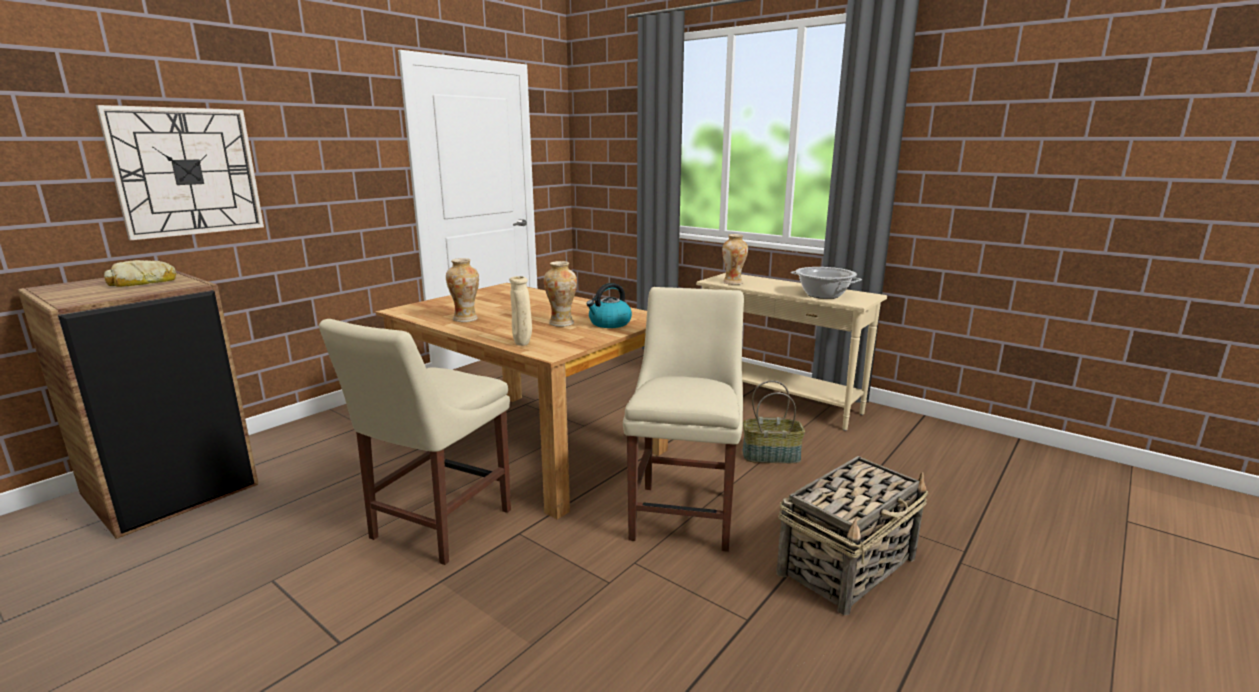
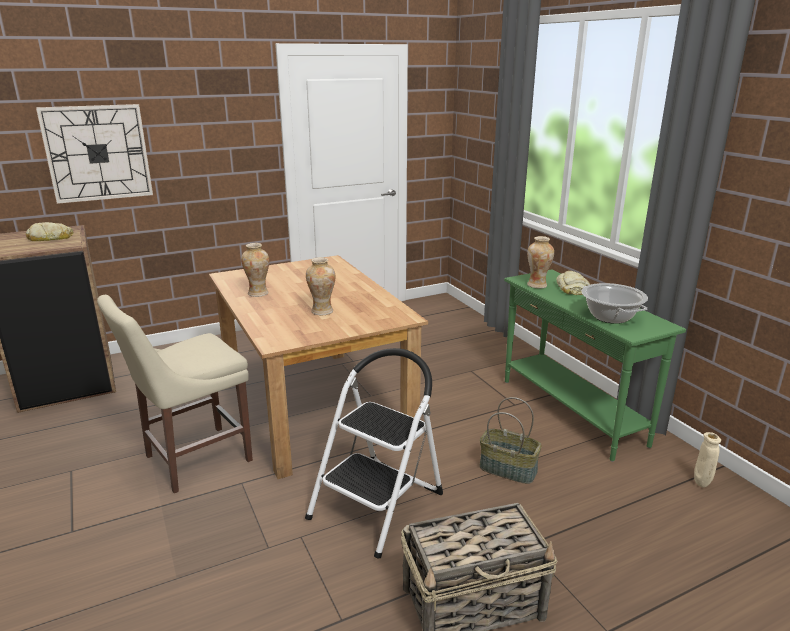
camera: 25 degrees right, 5 degrees up
beige vase [509,276,532,346] -> beige vase moved to [694,432,721,488]
kettle [586,283,632,328] -> none
beige chair [623,287,744,552] -> step ladder [305,348,443,558]
beige console table [696,273,887,431] -> green console table [504,269,686,462]
none -> bread [556,271,590,295]

